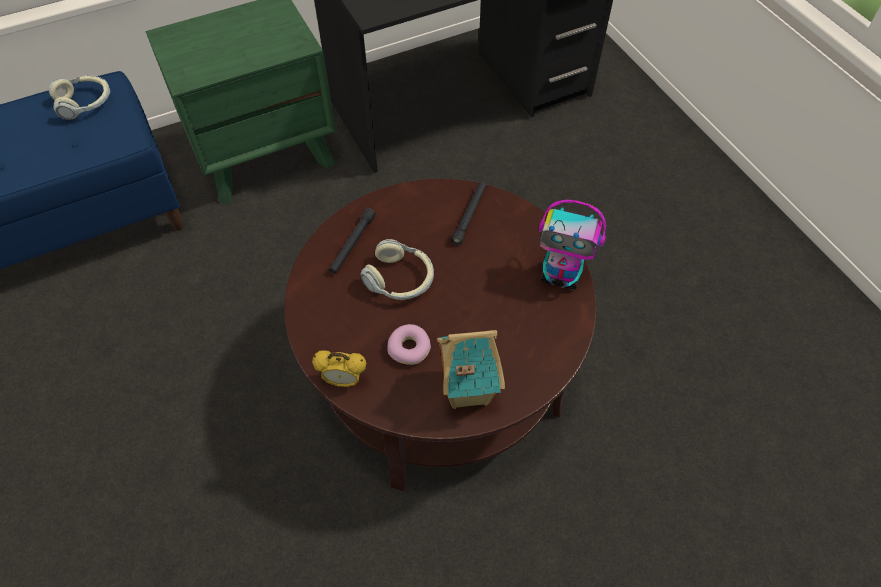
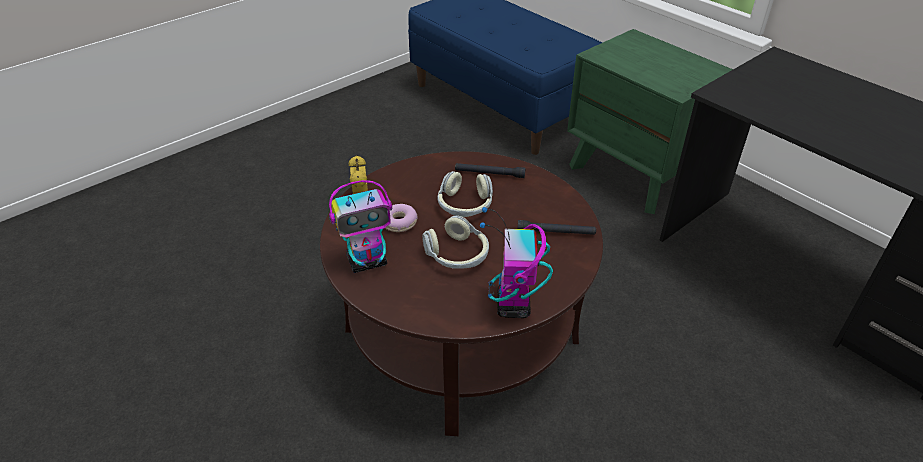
camera: 75 degrees right, 15 degrees down
headphones [49,75,110,120] -> headphones moved to [422,216,489,269]
toy house [437,330,505,409] -> toy robot [329,180,392,273]

